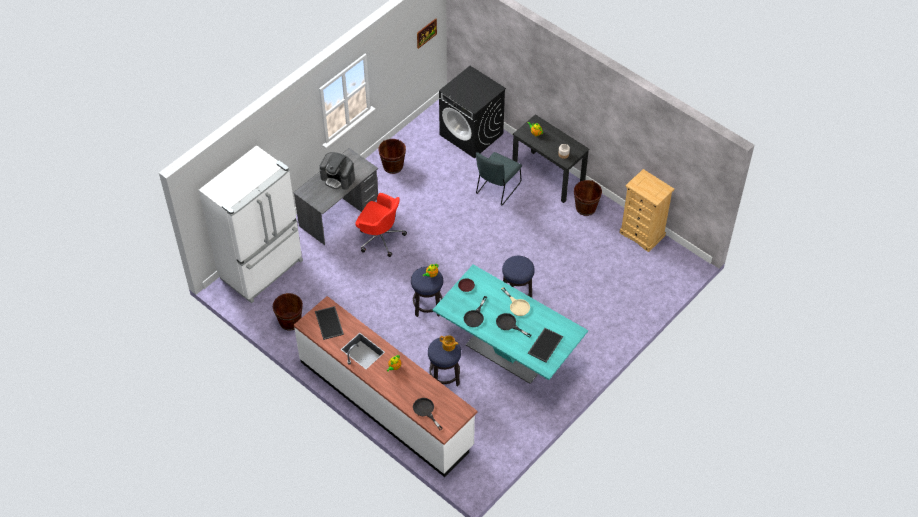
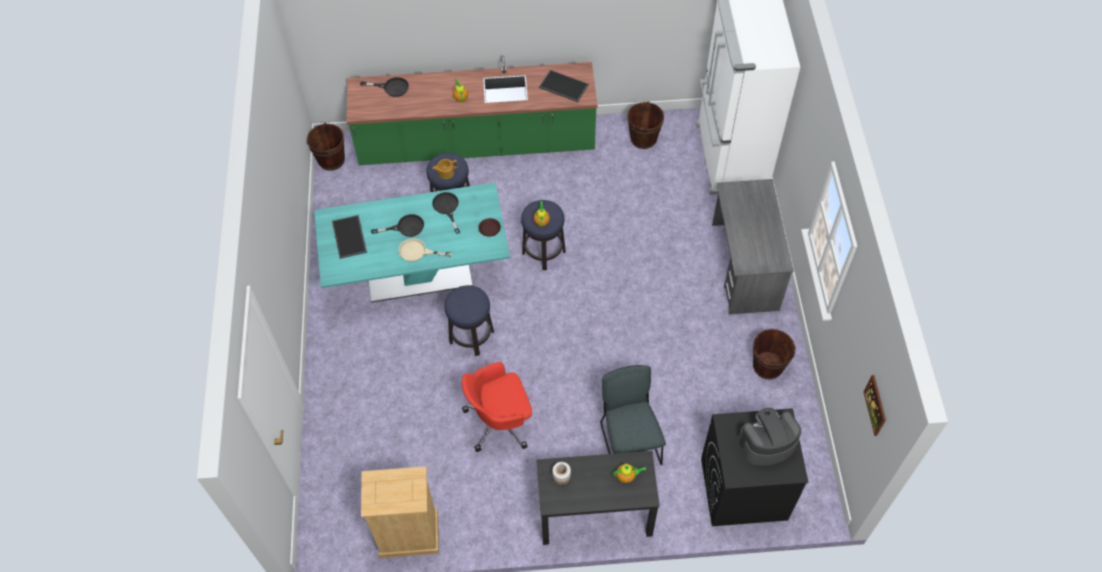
camera: 135 degrees right, 5 degrees up
white counter [294,296,477,477] -> green counter [346,56,598,165]
coffee machine [319,152,355,190] -> coffee machine moved to [738,408,801,466]
red office chair [356,193,407,257] -> red office chair moved to [462,362,532,452]
brown bucket [574,180,602,216] -> brown bucket moved to [307,123,345,171]

